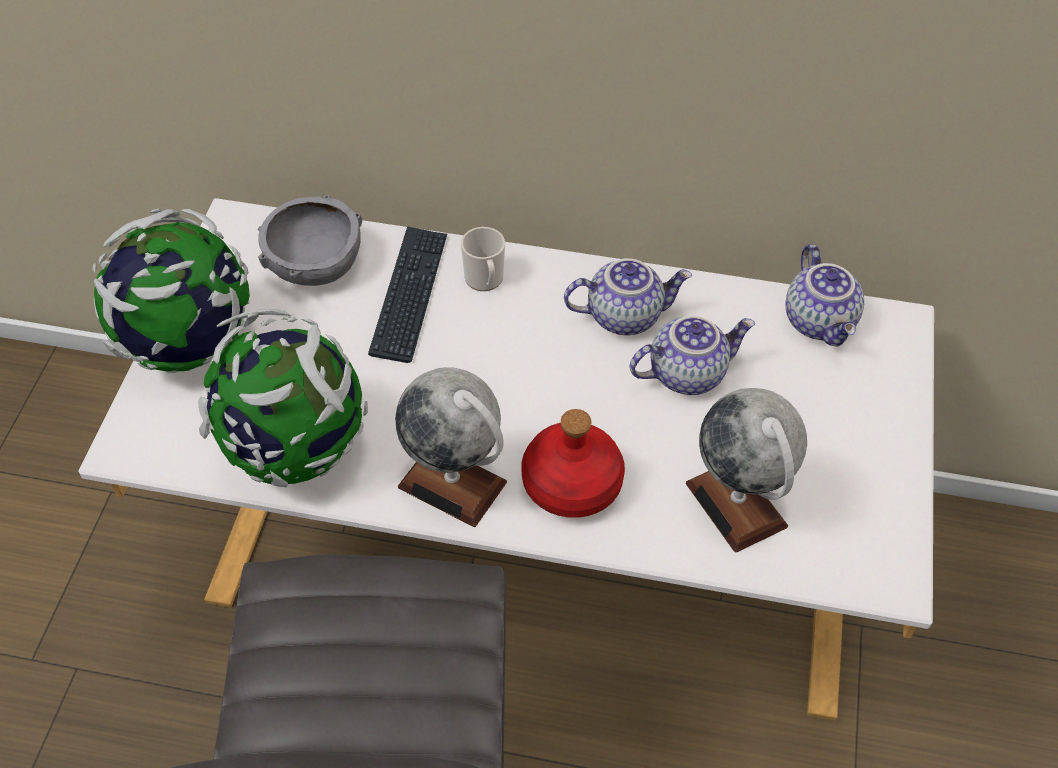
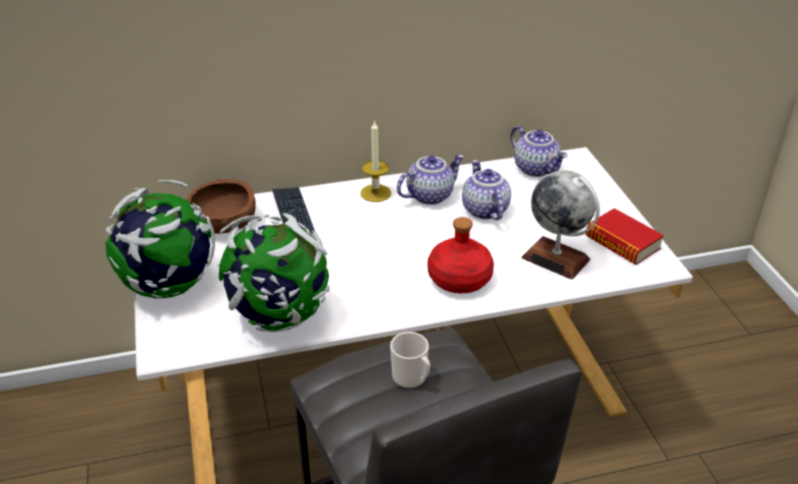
camera: 25 degrees left, 15 degrees down
grey bowl [258,195,362,286] -> brown bowl [187,179,256,234]
globe [395,367,507,527] -> none
mug [461,227,505,291] -> mug moved to [390,332,430,388]
teapot [629,316,755,395] -> teapot turned 60 degrees counterclockwise [462,160,511,220]
none -> candle [360,120,391,202]
none -> book [586,208,664,265]

